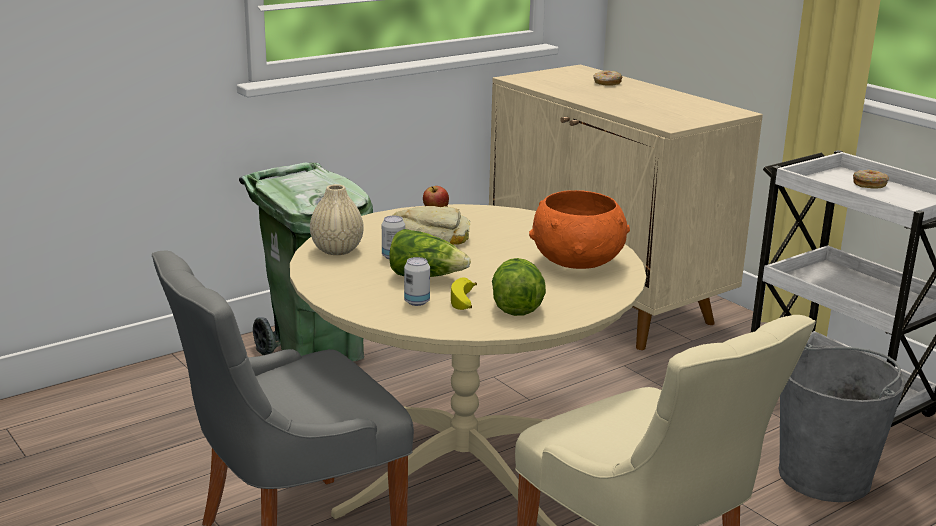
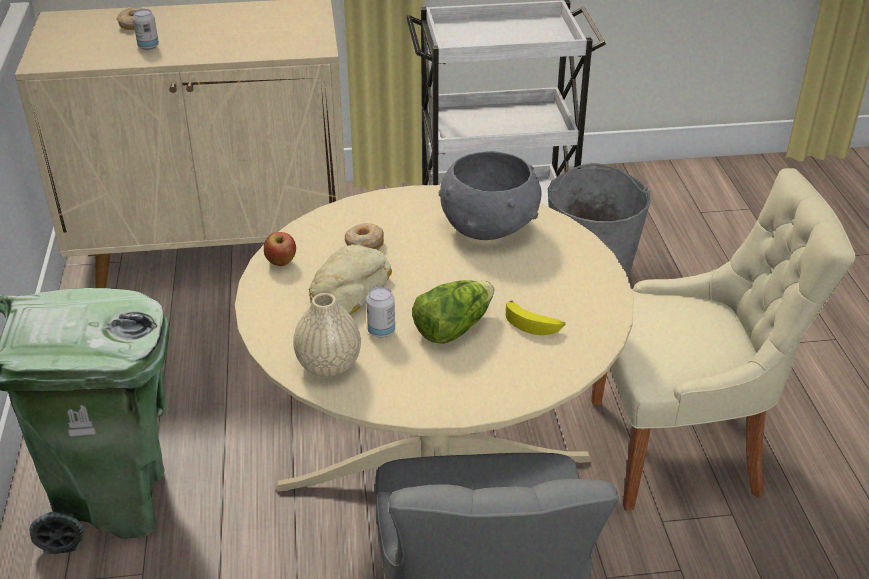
camera: 60 degrees left, 15 degrees up
can [404,257,430,306] -> can moved to [133,9,159,50]
lettuce [492,258,546,316] -> none
orange bowl [529,190,630,269] -> grey bowl [439,151,541,240]
donut [853,170,889,189] -> donut moved to [345,223,384,250]

